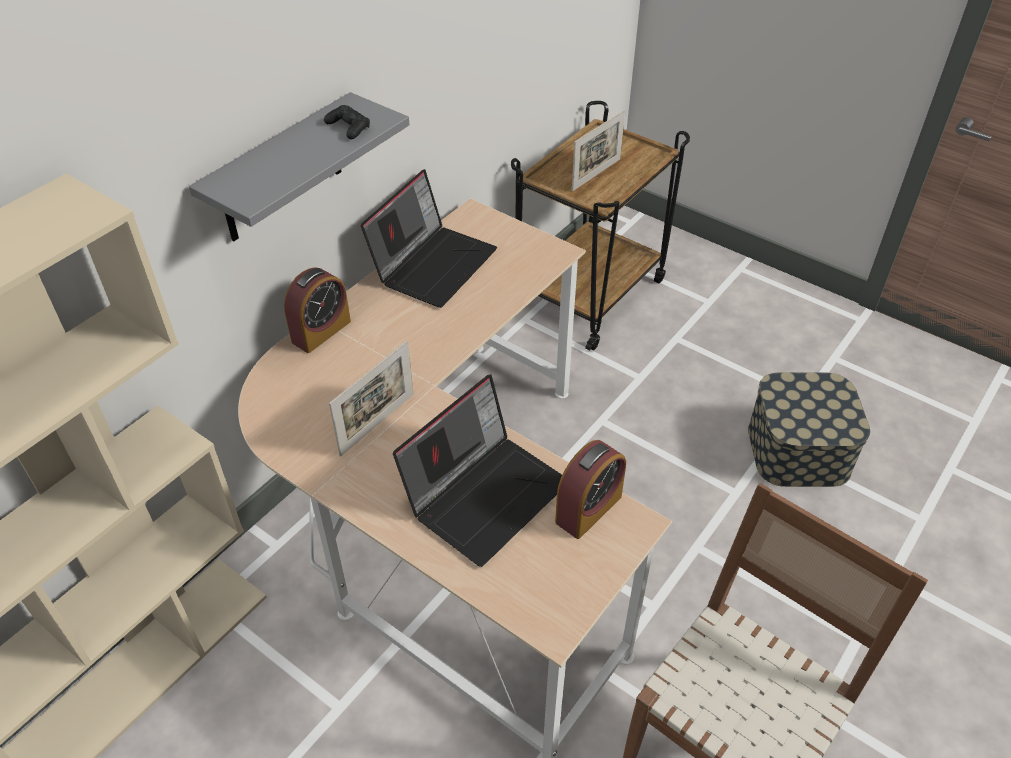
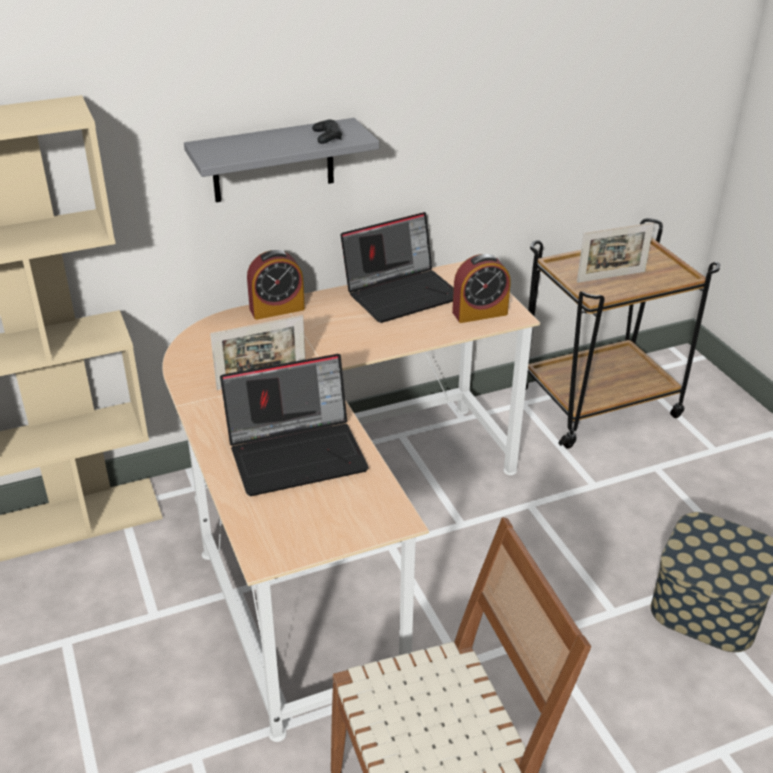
camera: 30 degrees right, 10 degrees down
alarm clock [555,440,626,539] -> alarm clock moved to [452,254,511,323]

